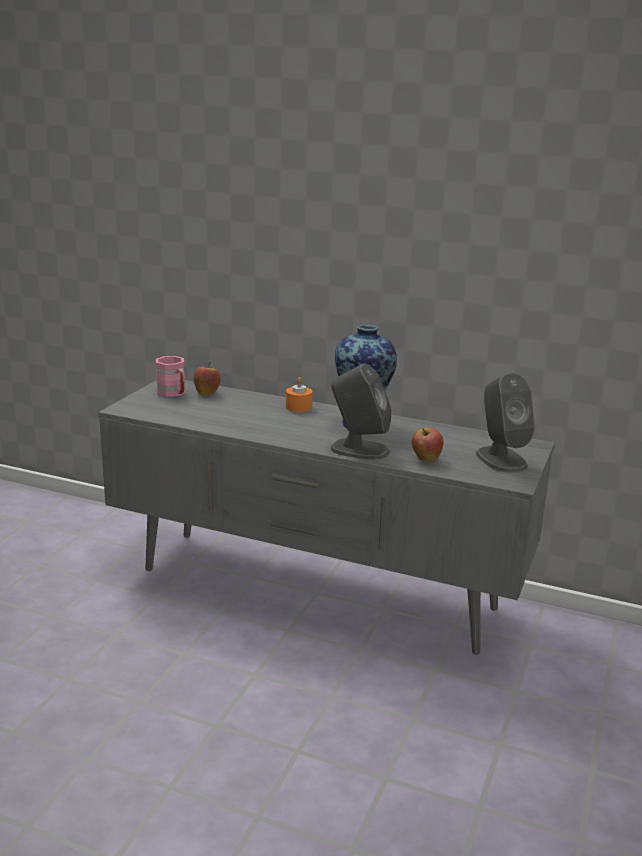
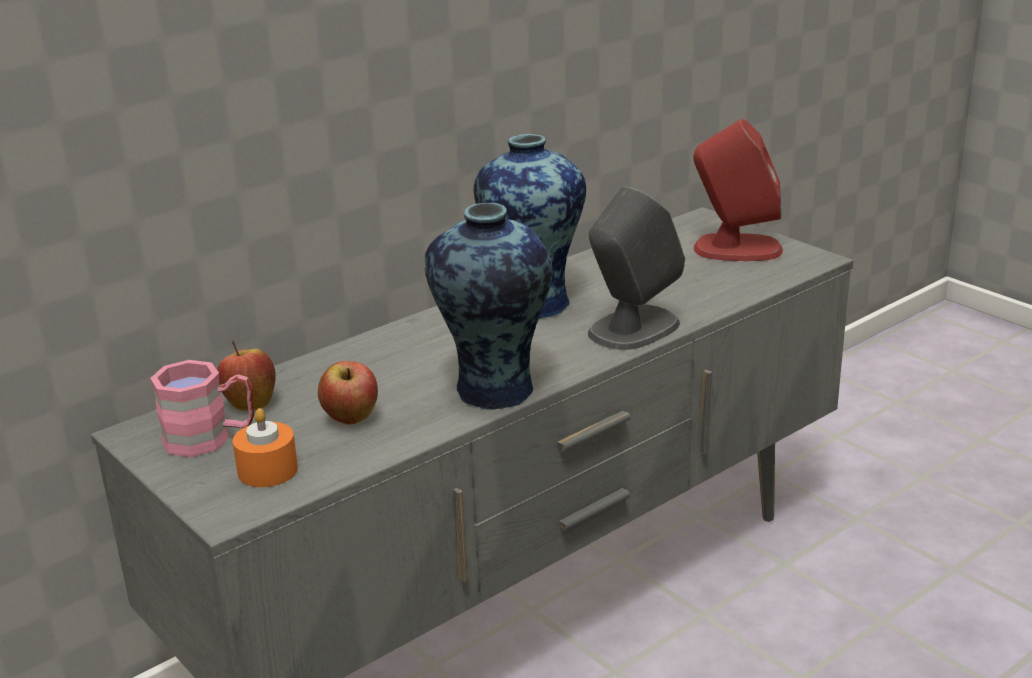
camera: 60 degrees left, 5 degrees up
orange candle [286,377,313,412] -> orange candle moved to [233,408,298,487]
apple [412,427,443,462] -> apple moved to [318,361,378,425]
grey speaker [476,373,535,473] -> red speaker [693,119,783,261]
none -> vase [425,203,553,410]

